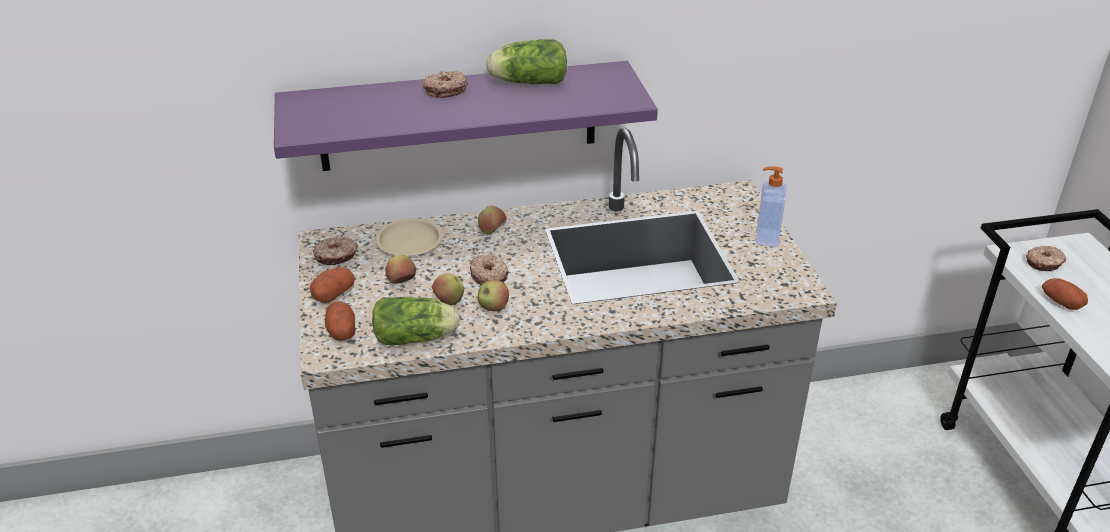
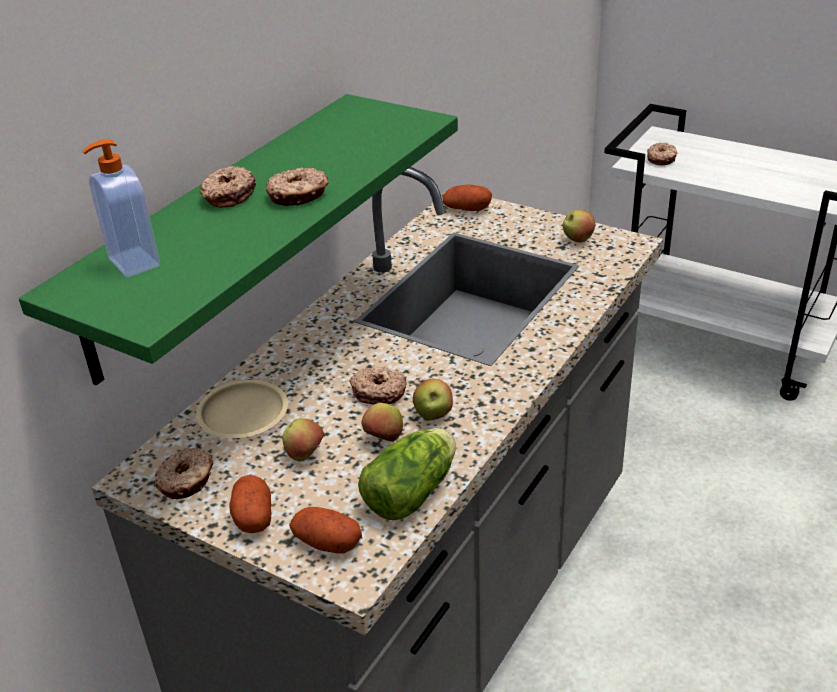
camera: 45 degrees left, 0 degrees up
purple shelf [274,61,658,171] -> green shelf [19,94,458,386]
apple [478,206,506,235] -> apple moved to [562,210,596,243]
lettuce [486,39,567,84] -> none
soap dispenser [756,166,786,247] -> soap dispenser moved to [82,139,160,278]
potato [1042,278,1088,310] -> potato moved to [443,184,492,211]
none -> donut [266,167,329,206]

